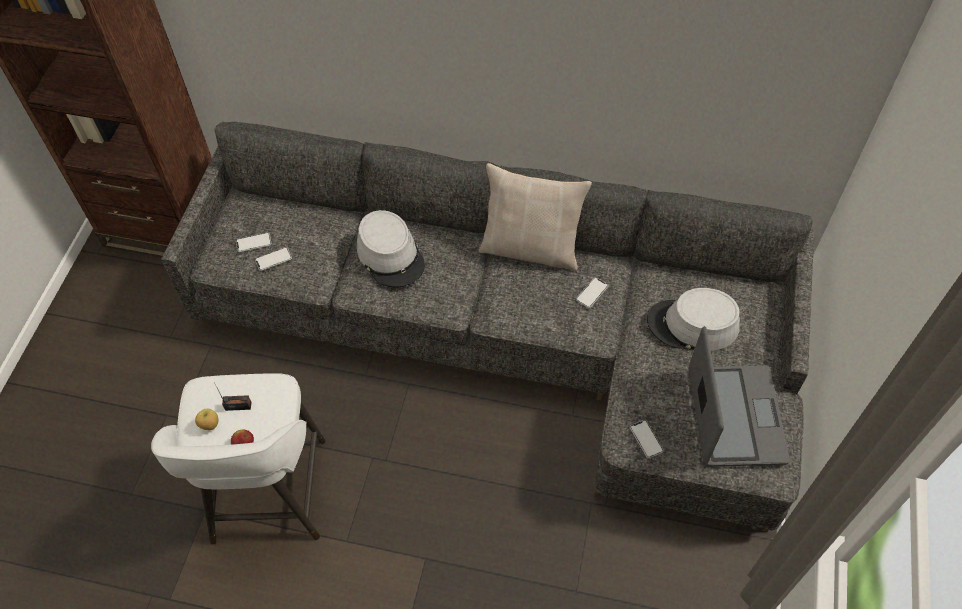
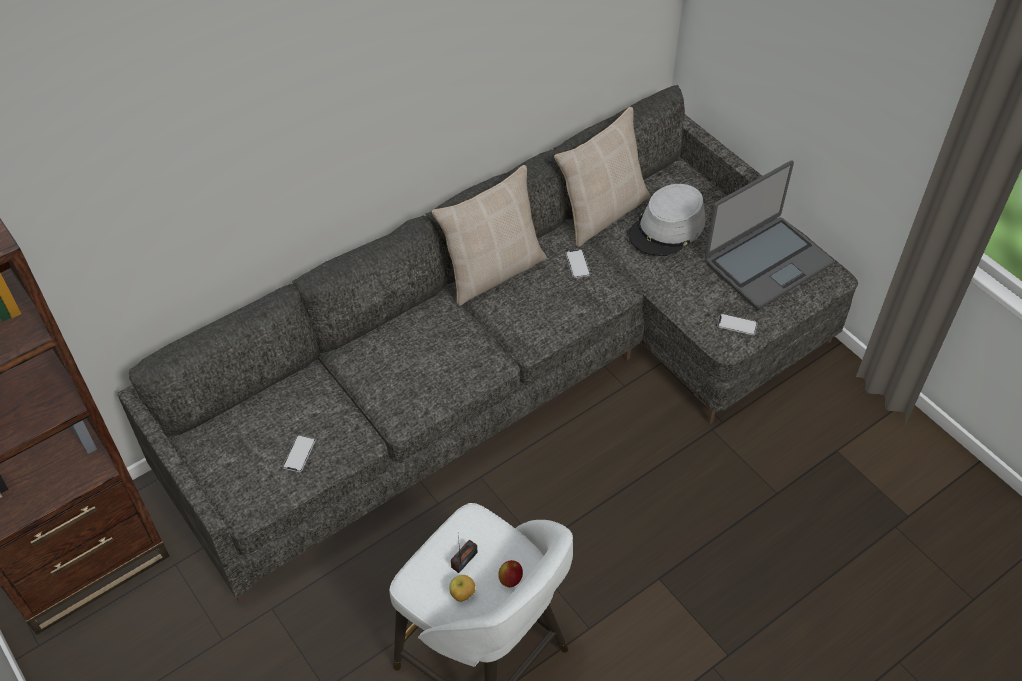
camera: 50 degrees left, 5 degrees down
phone [236,232,272,252] -> none
grey hat [357,210,425,287] -> none
laptop [689,326,790,467] -> laptop turned 105 degrees clockwise [705,160,833,309]
none -> beige pillow [554,107,651,247]

